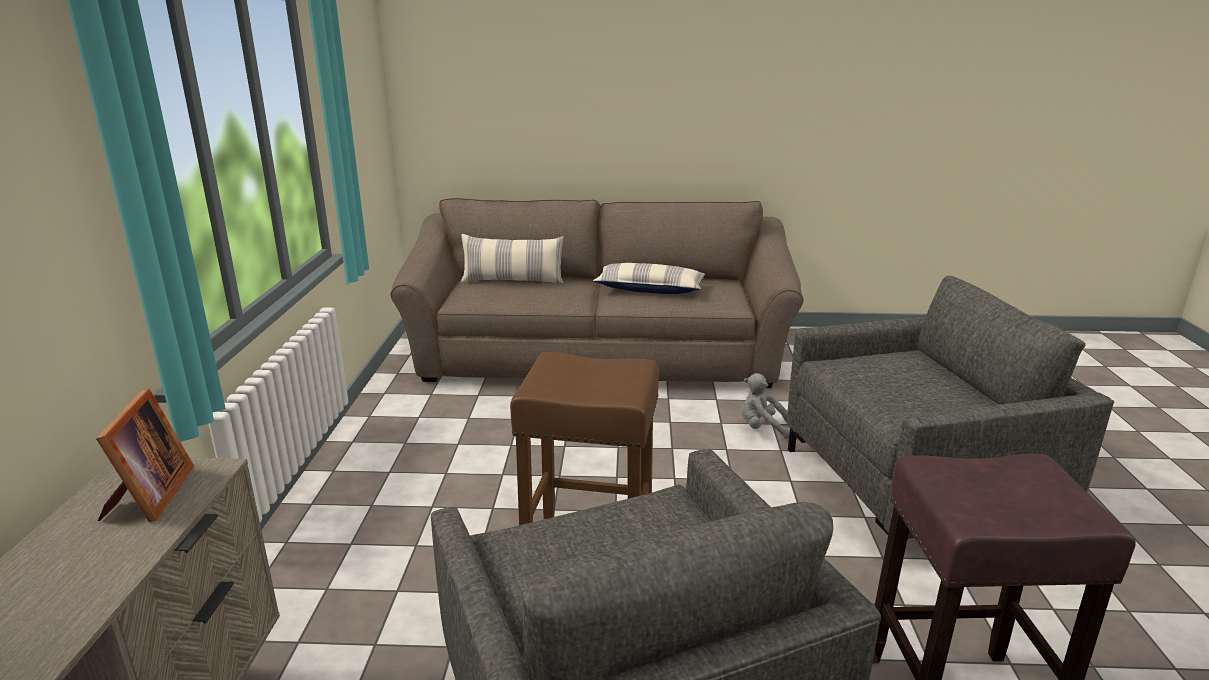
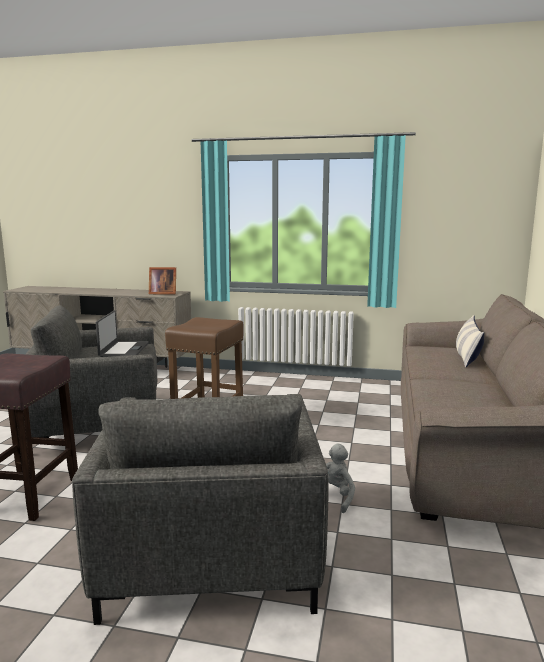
camera: 100 degrees right, 10 degrees down
pillow [593,263,706,294] -> none
none -> laptop [96,310,149,357]

